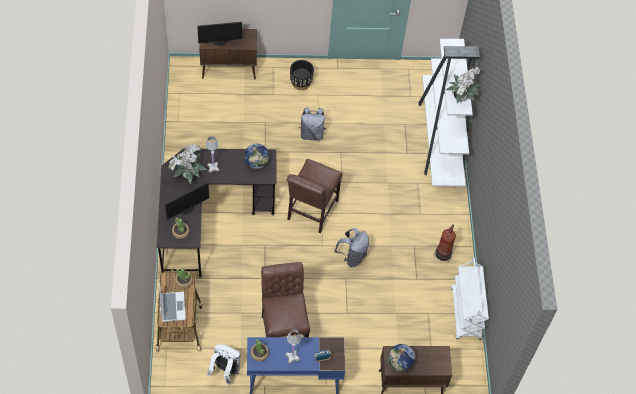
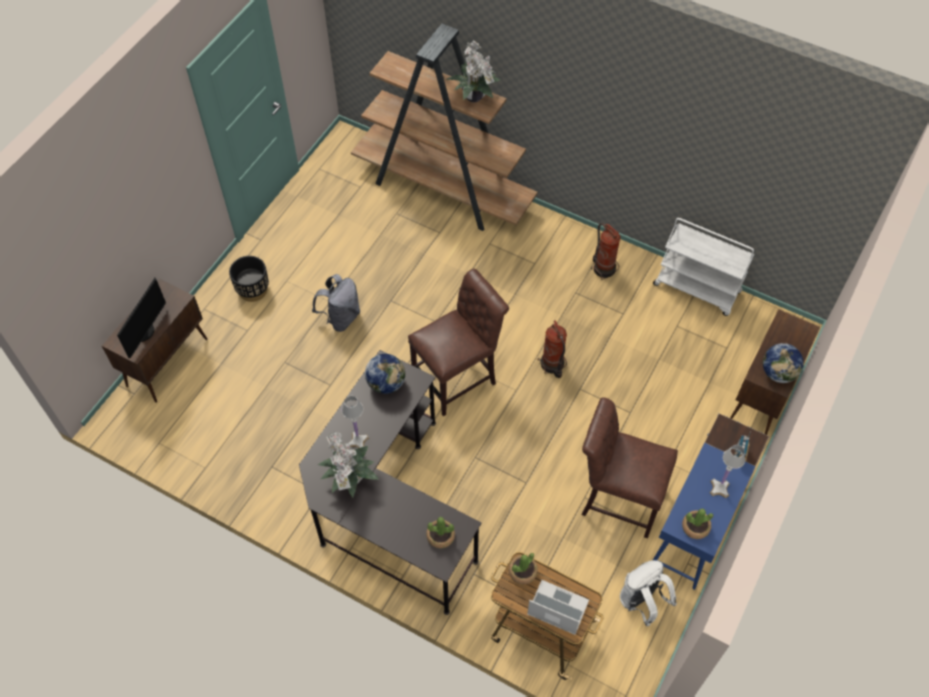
camera: 55 degrees left, 0 degrees up
monitor [165,182,209,219] -> none
brown chair [286,158,343,233] -> brown chair turned 90 degrees counterclockwise [408,269,509,416]
grey backpack [334,228,369,267] -> fire extinguisher [538,320,567,378]
white bookcase [419,39,480,187] -> brown bookcase [351,24,538,231]

